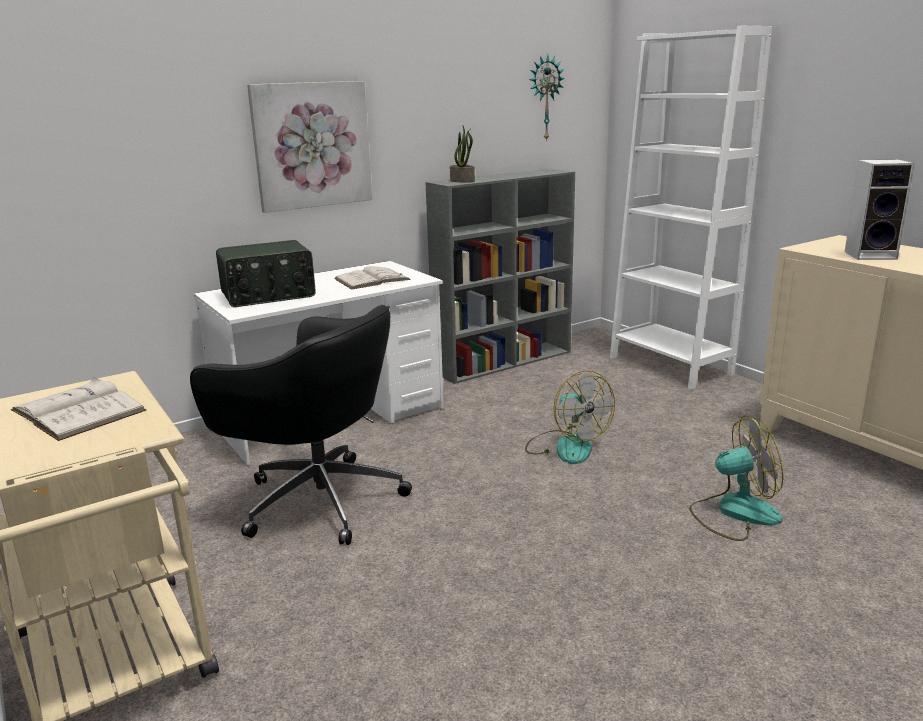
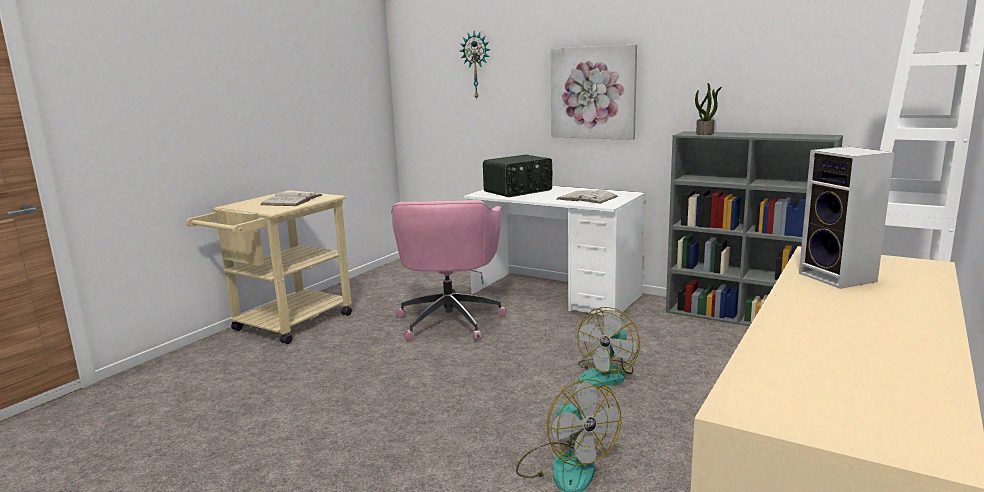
camera: 65 degrees right, 5 degrees down
black office chair [190,305,412,545] -> pink office chair [391,200,507,341]
radio [216,240,316,307] -> radio turned 75 degrees counterclockwise [483,155,552,197]
wall clock [529,55,565,142] -> wall clock moved to [460,31,491,100]

